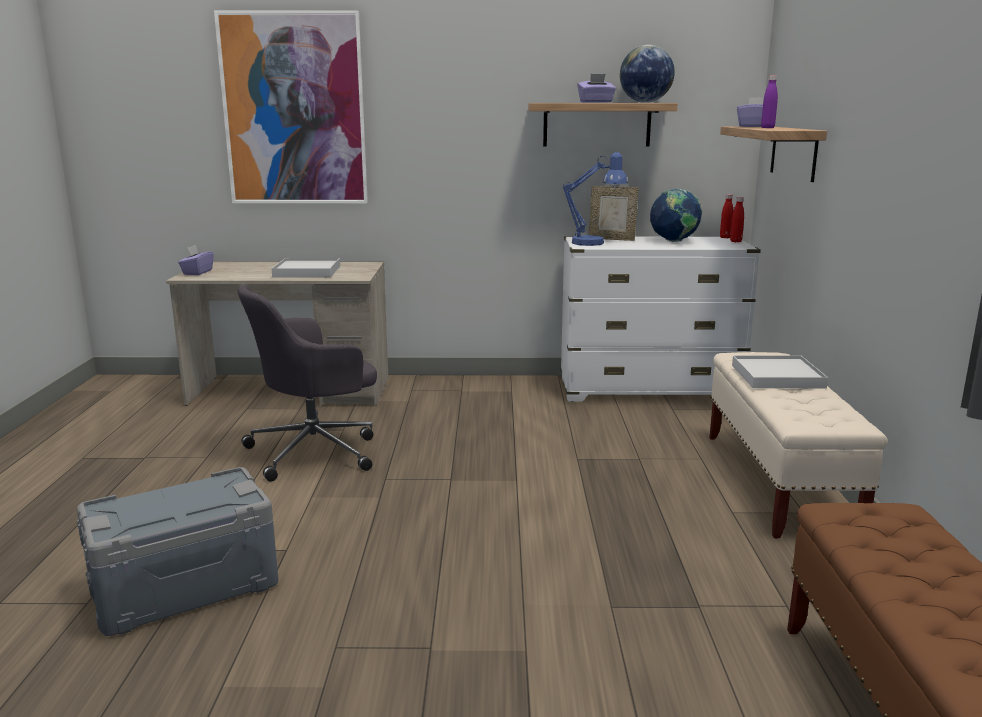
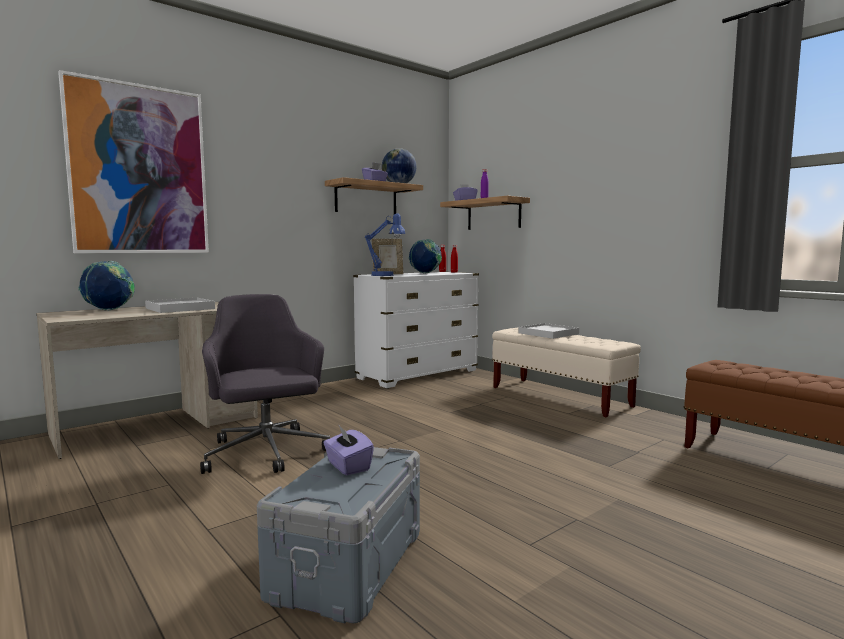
camera: 40 degrees left, 10 degrees down
purple tissue box [178,245,214,275] -> purple tissue box moved to [323,424,374,476]
grey office chair [238,284,377,482] -> grey office chair turned 135 degrees clockwise [200,294,330,474]
none -> globe [78,261,135,311]

